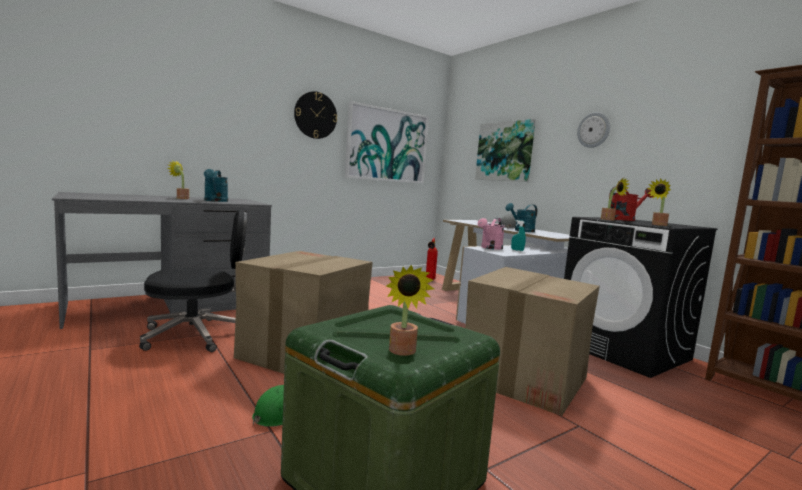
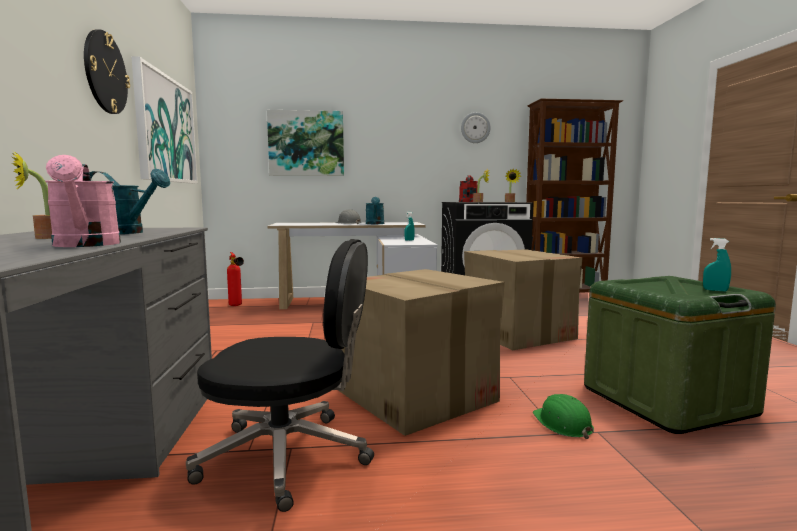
camera: 60 degrees left, 0 degrees up
black office chair [139,210,247,352] -> black office chair turned 90 degrees clockwise [186,239,374,512]
potted plant [386,265,434,356] -> turquoise spray bottle [703,238,731,291]
pink watering can [478,218,505,250] -> pink watering can moved to [45,155,121,247]
wall clock [577,112,610,148] -> wall clock moved to [461,112,490,143]

